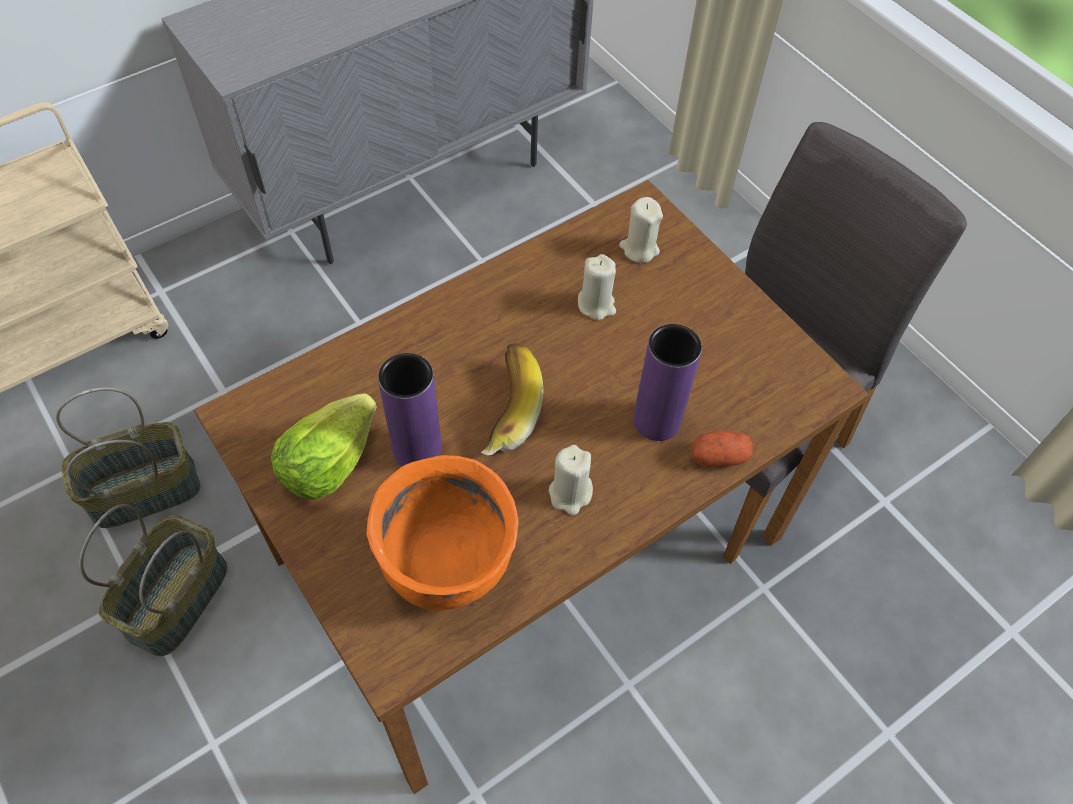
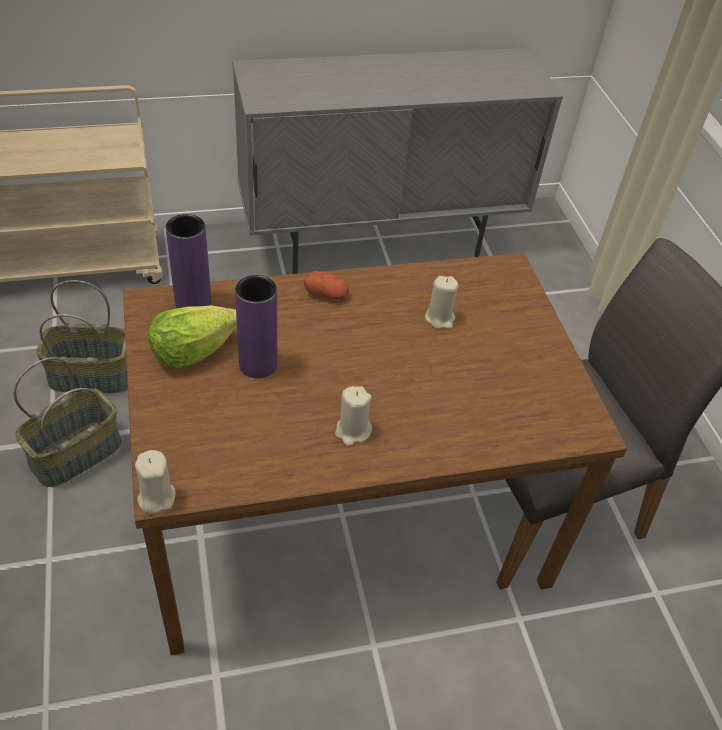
camera: 20 degrees right, 10 degrees down
orange cooking pot [366,455,519,611] -> none
banana [480,343,544,456] -> none
beige candle [619,197,663,263] -> beige candle moved to [135,450,176,514]
purple vase [633,324,702,441] -> purple vase moved to [166,214,211,308]
potato [691,431,753,468] -> potato moved to [304,271,349,299]

